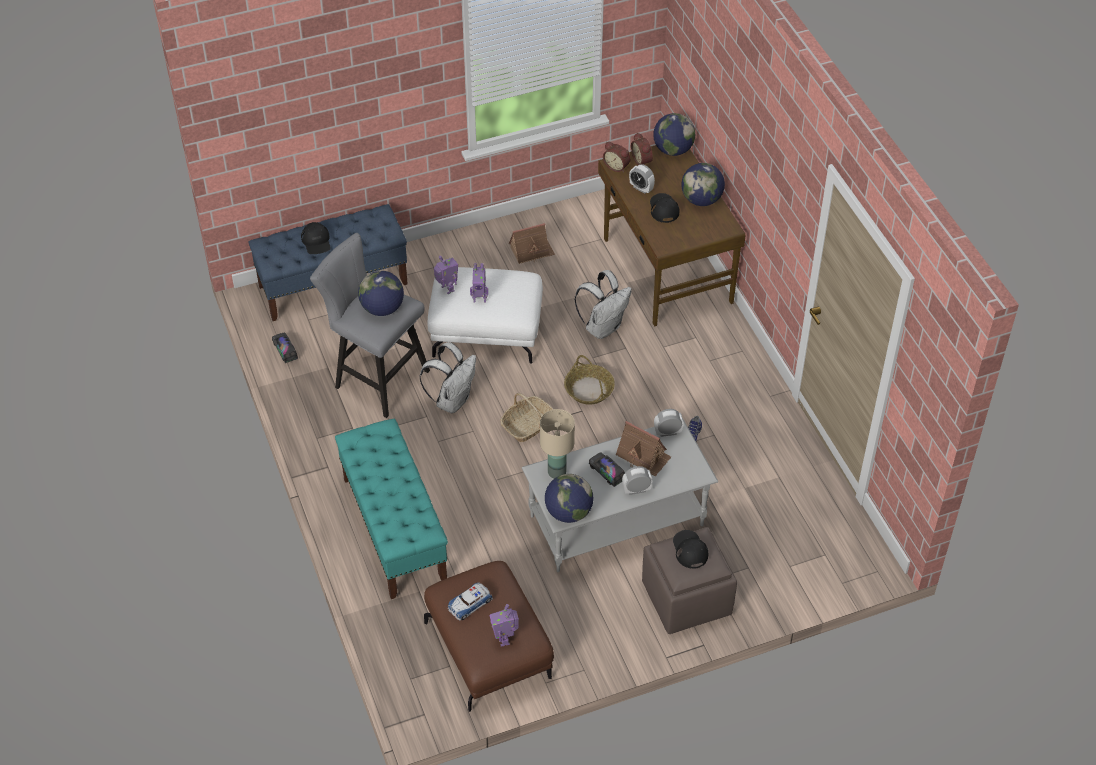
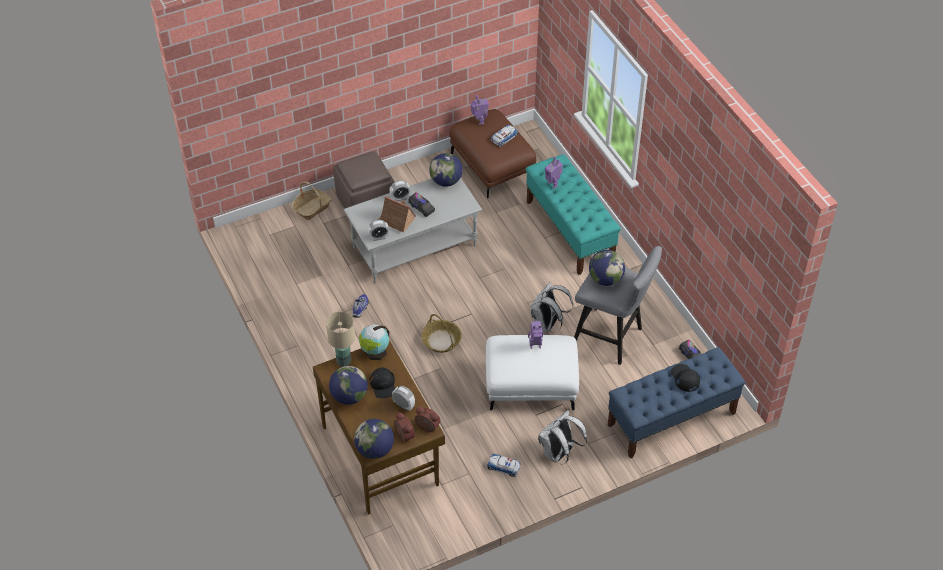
camera: 175 degrees right, 0 degrees up
toy robot [434,256,458,294] -> toy robot moved to [545,156,563,189]
basket [500,393,553,442] -> basket moved to [292,182,332,220]
toy house [509,223,555,264] -> toy car [487,454,521,477]
beige table lamp [540,409,575,479] -> beige table lamp moved to [326,311,355,367]
white backpack [575,270,632,339] -> white backpack moved to [538,410,587,462]
black cap [673,530,708,568] -> none
none -> globe [359,324,389,360]

